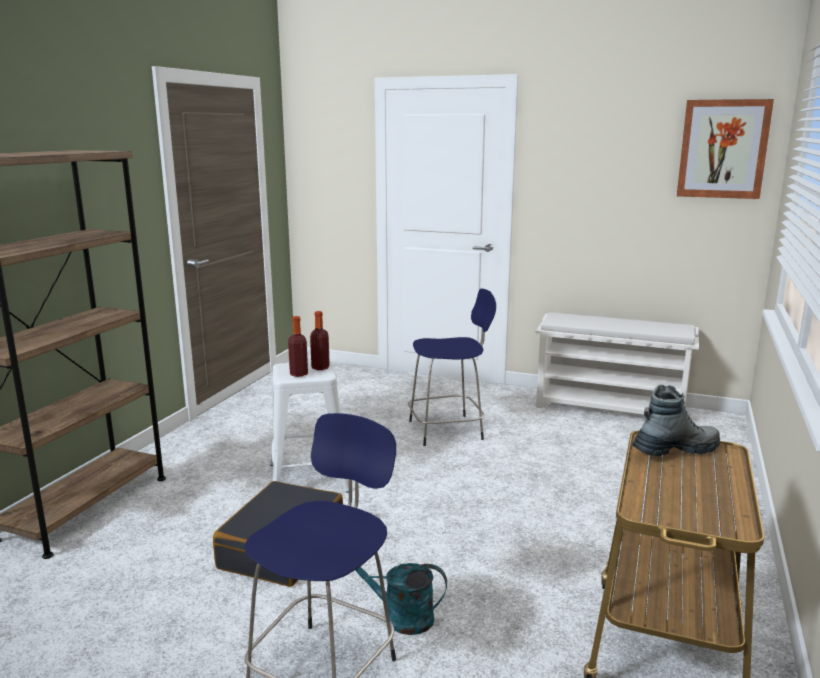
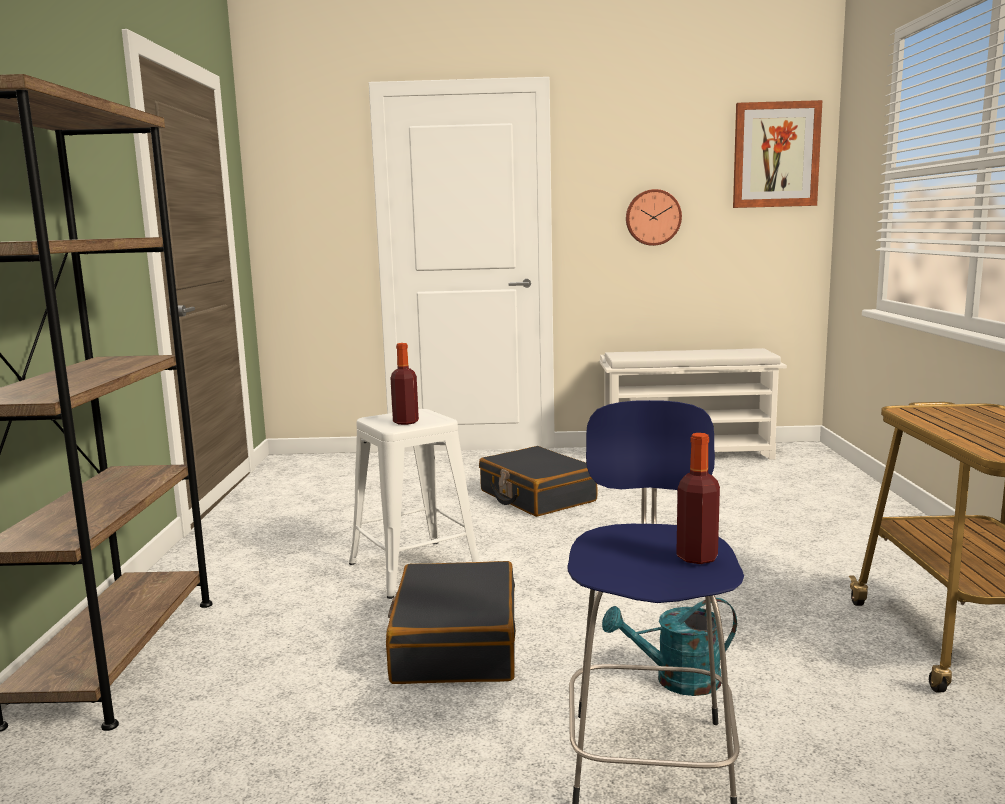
camera: 20 degrees left, 5 degrees down
bottle [310,311,330,370] -> bottle moved to [676,433,720,564]
blue stool [408,289,496,446] -> black suitcase [479,446,598,517]
boot [631,385,720,456] -> none
none -> wall clock [626,189,682,246]

